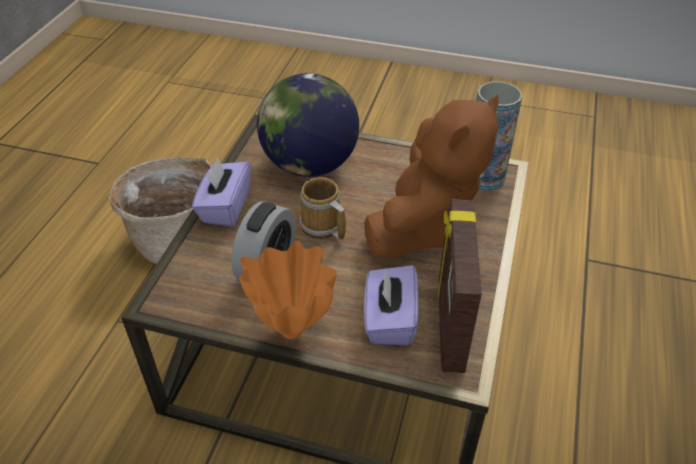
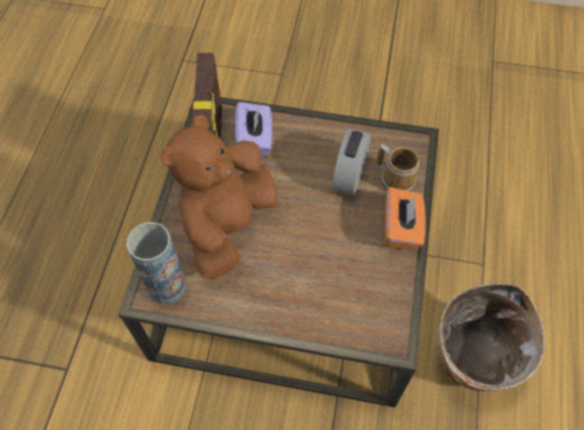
camera: 175 degrees right, 15 degrees up
purple tissue box [192,157,251,226] -> orange tissue box [385,187,426,250]
orange vase [239,241,337,339] -> none
globe [257,73,359,177] -> none
mug [300,177,346,240] -> mug moved to [377,145,419,191]

